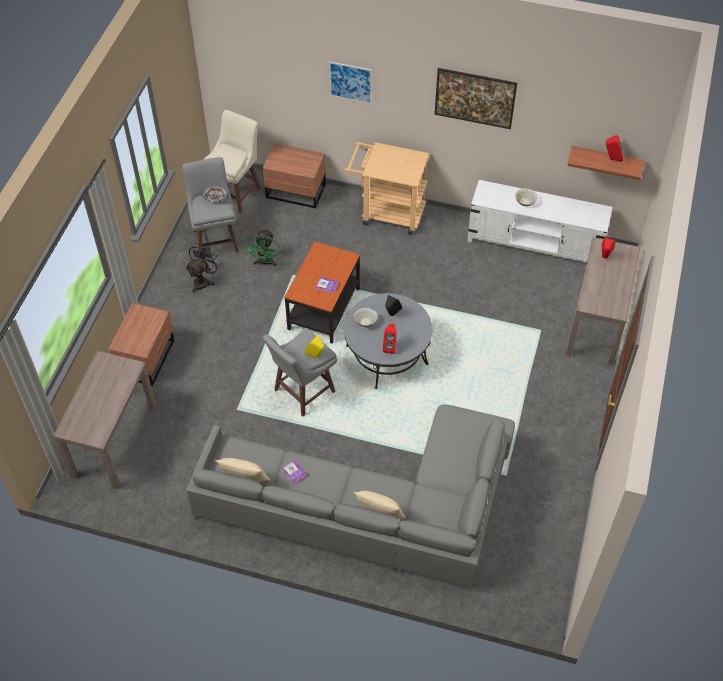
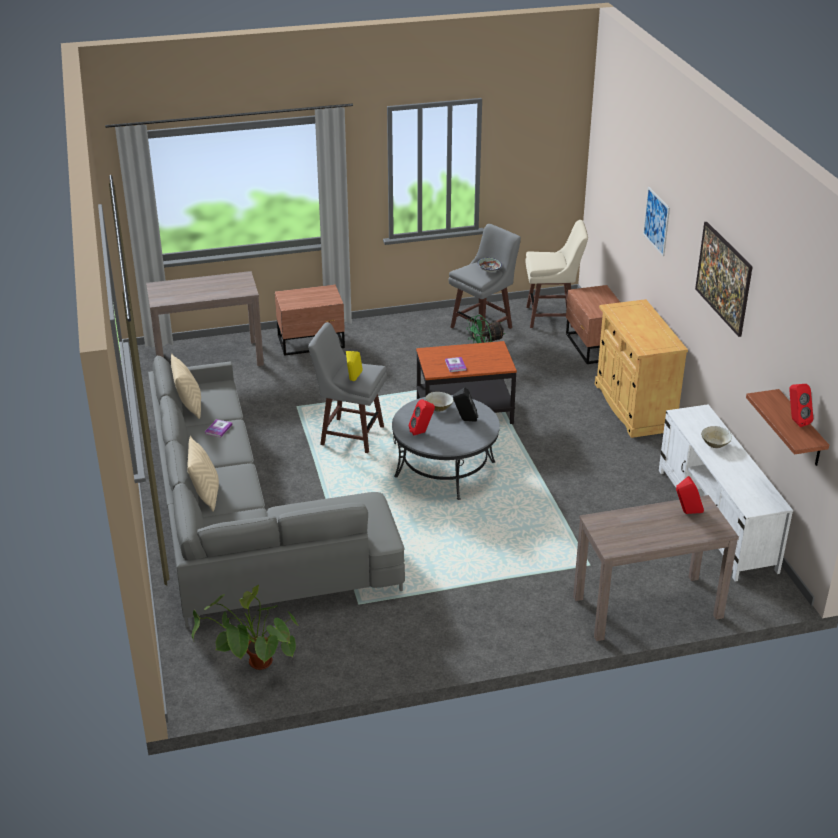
camera: 60 degrees right, 20 degrees down
black fan [185,243,221,293] -> none
beige cart [344,142,430,235] -> beige cabinet [595,299,688,438]
none -> potted plant [192,585,298,670]

